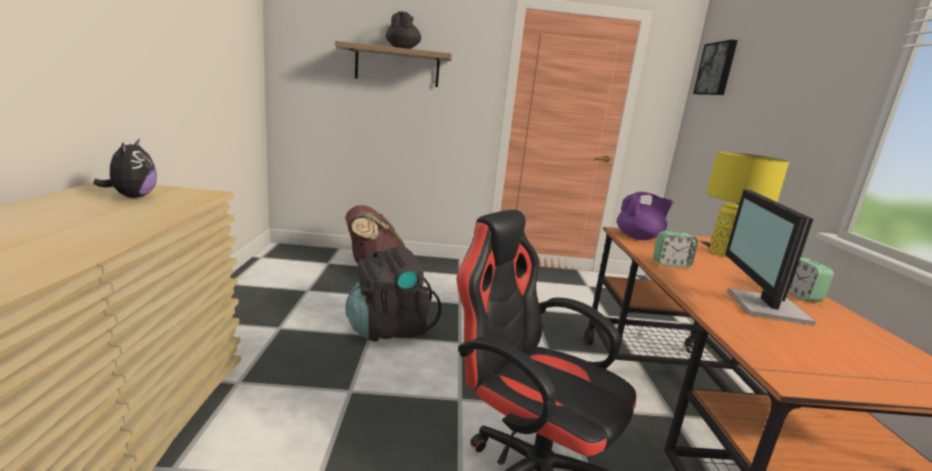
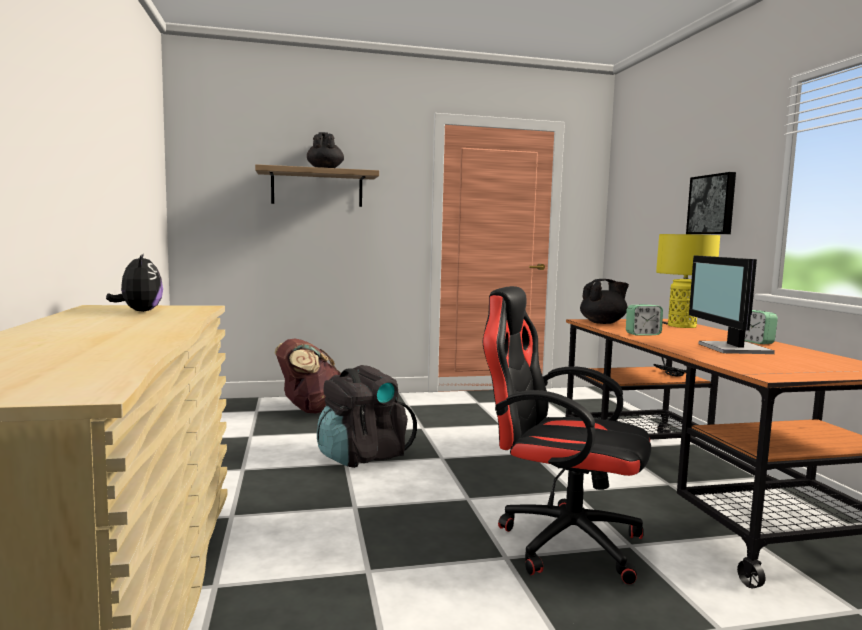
camera: 10 degrees left, 10 degrees down
purple teapot [617,192,674,240] -> black teapot [580,279,629,324]
picture [693,39,738,95] -> picture moved to [686,172,736,234]

